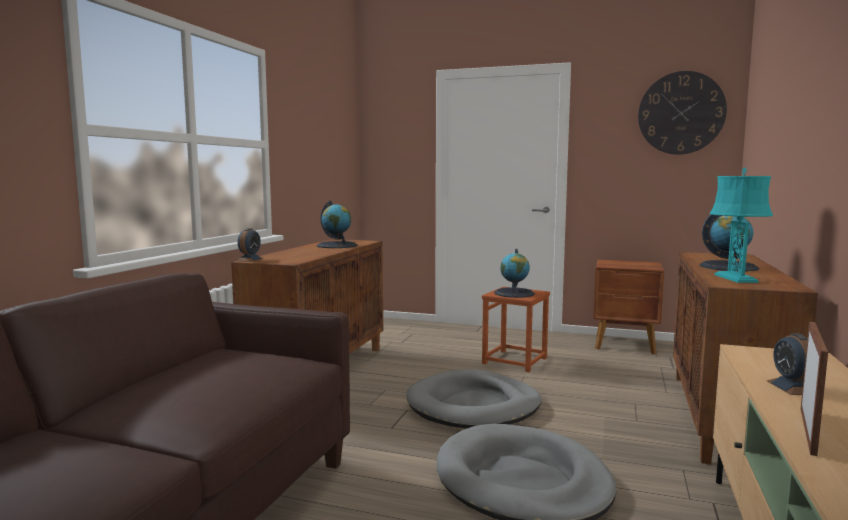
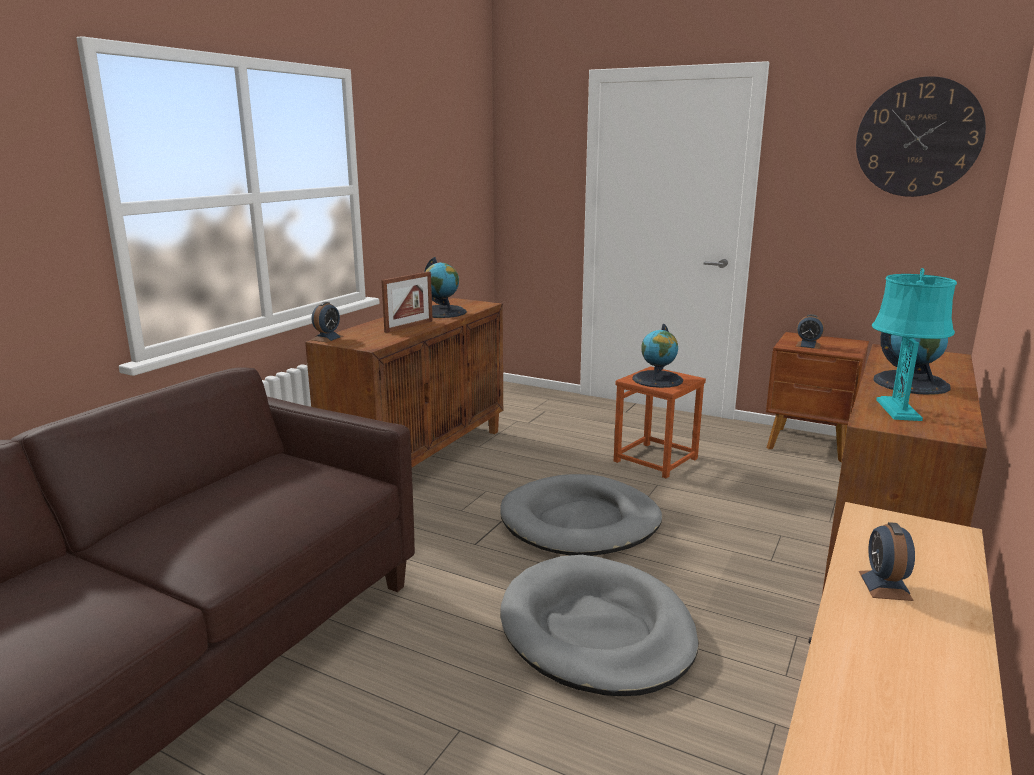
camera: 10 degrees right, 10 degrees up
picture frame [801,322,828,456] -> picture frame moved to [381,272,433,333]
none -> alarm clock [796,314,825,349]

